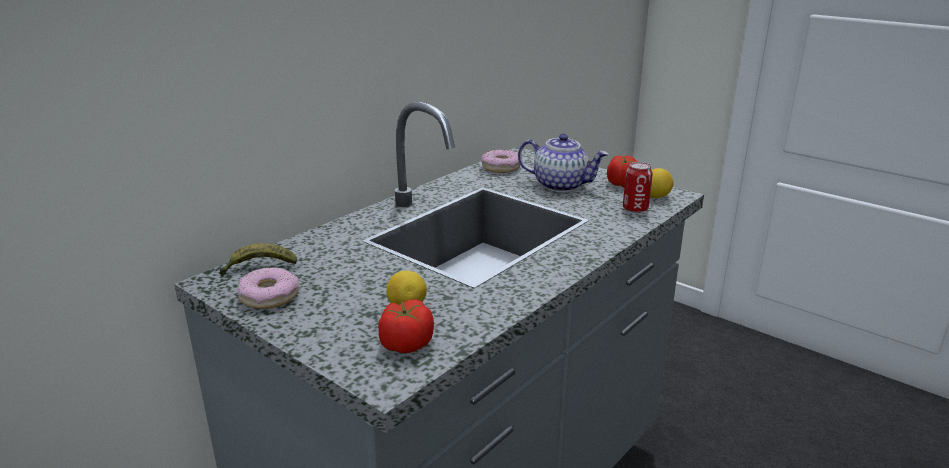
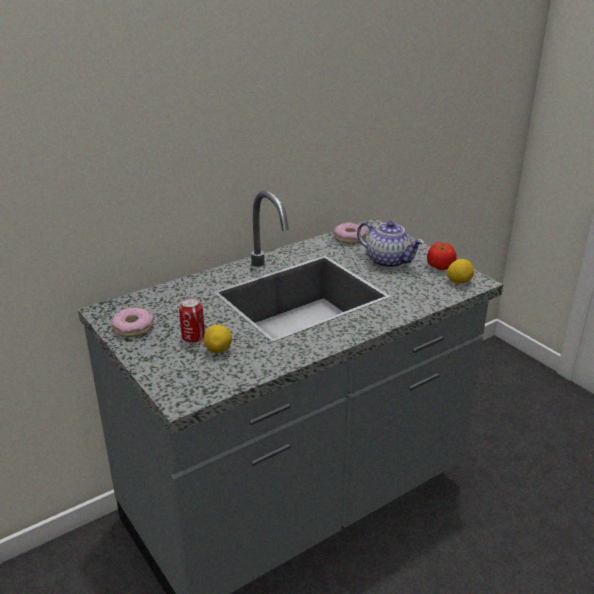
camera: 15 degrees right, 5 degrees up
banana [220,244,297,276] -> none
tomato [378,299,434,353] -> none
can [623,162,653,213] -> can moved to [179,297,205,343]

